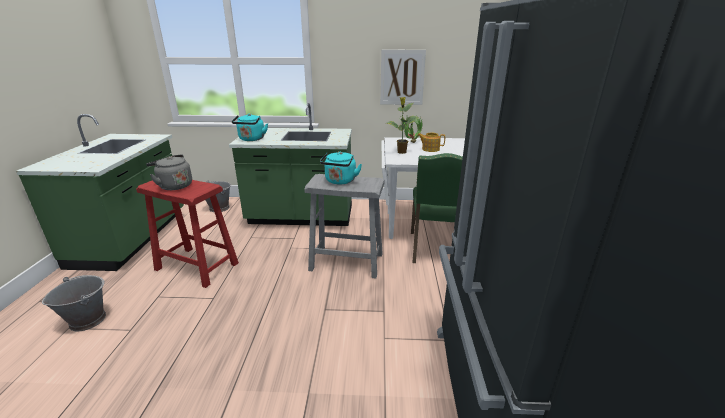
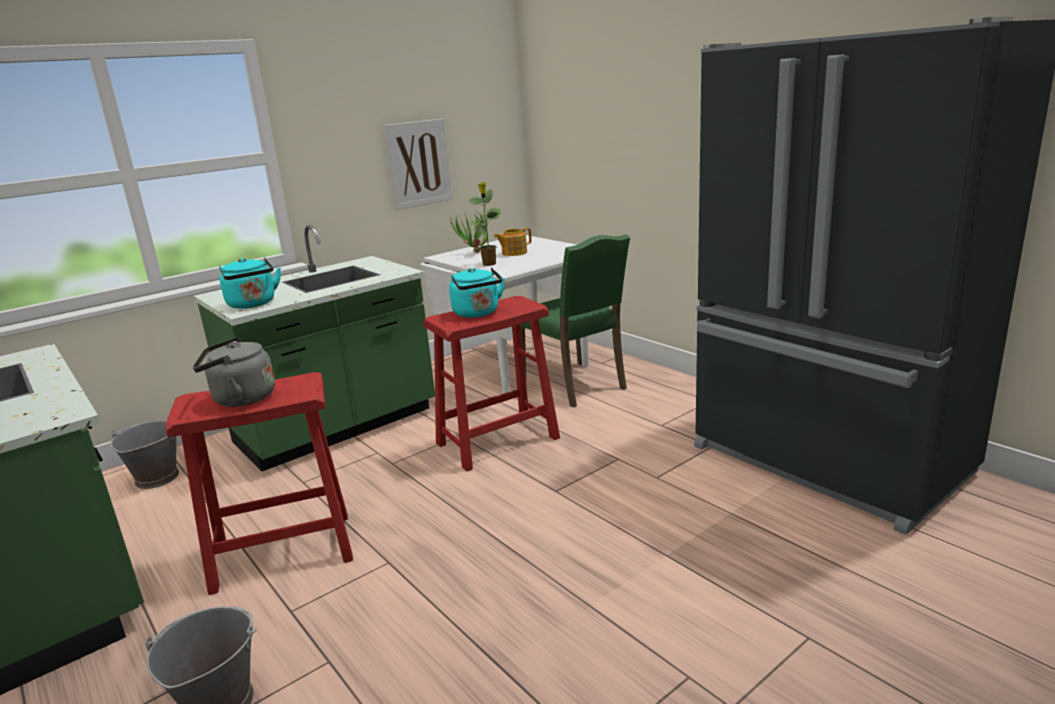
camera: 40 degrees left, 5 degrees down
grey stool [304,174,385,279] -> red stool [423,296,560,471]

